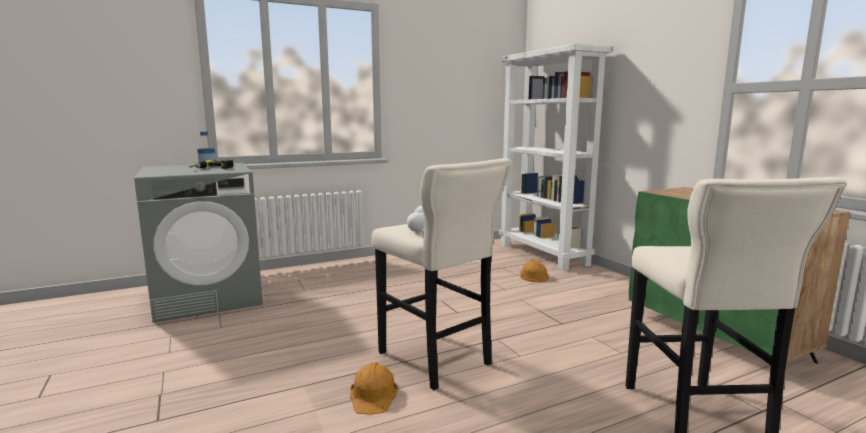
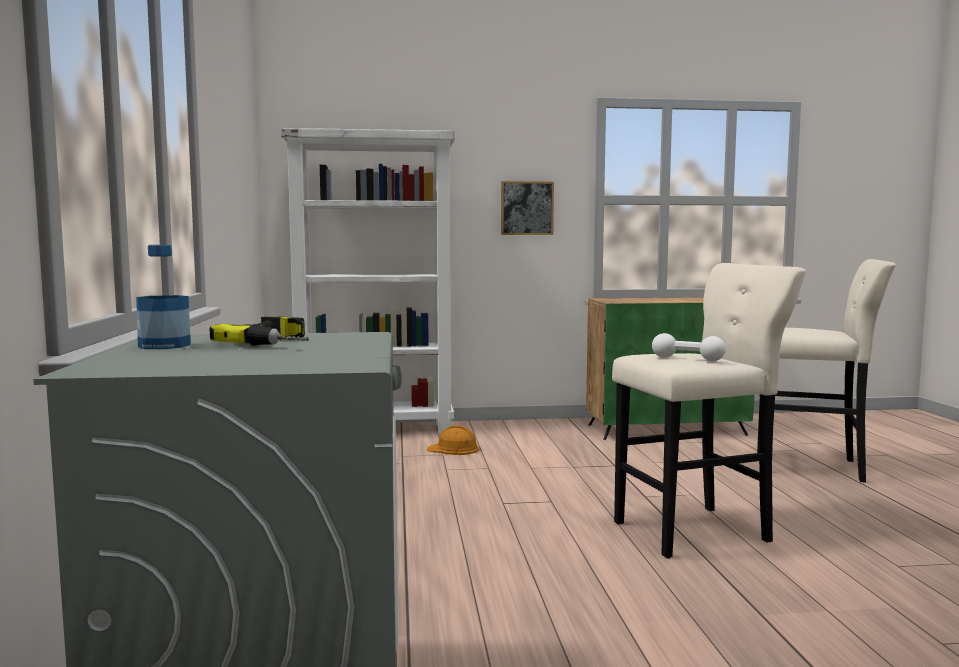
camera: 70 degrees left, 5 degrees down
orange hard hat [350,362,398,415] -> none
none -> picture [501,181,554,235]

